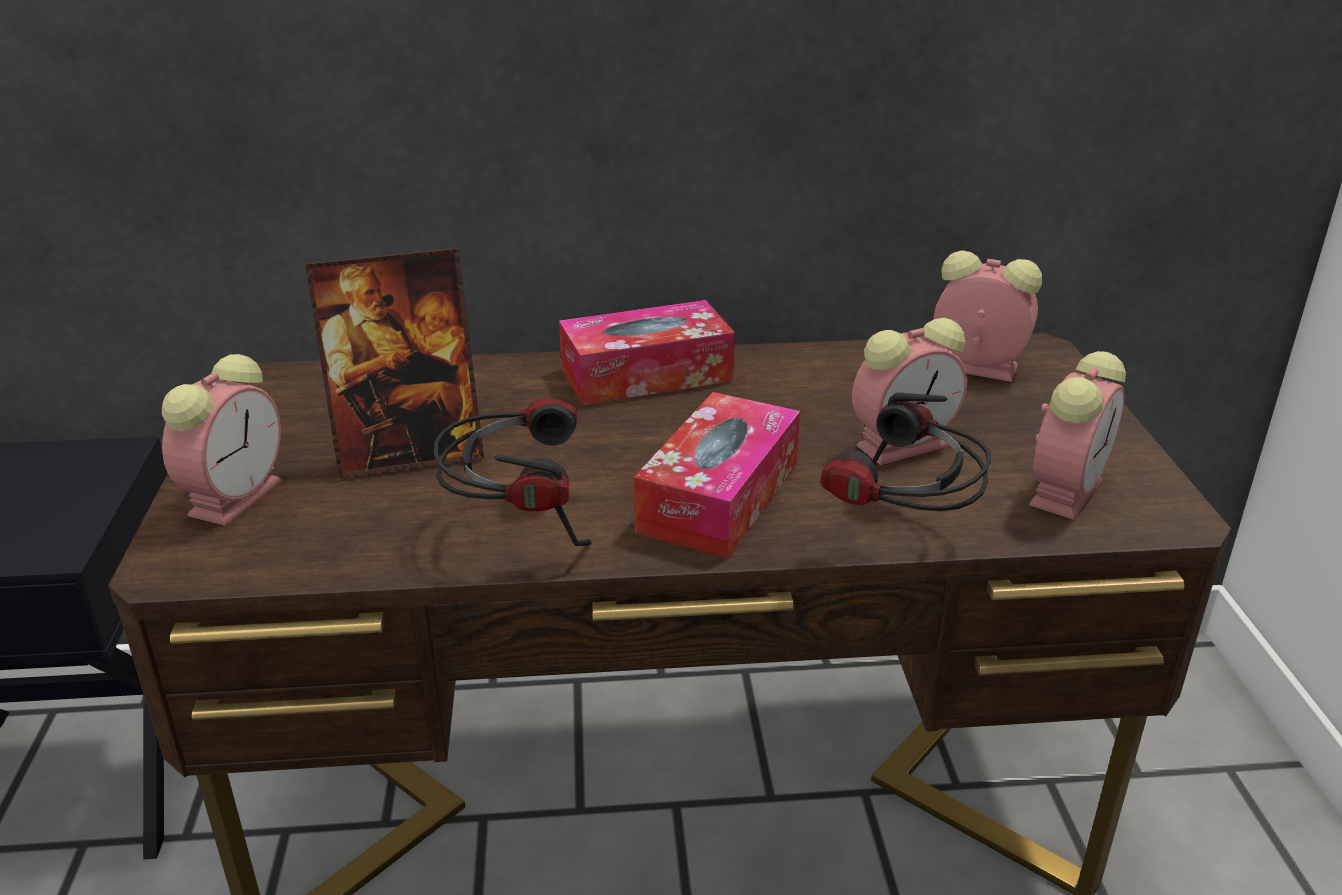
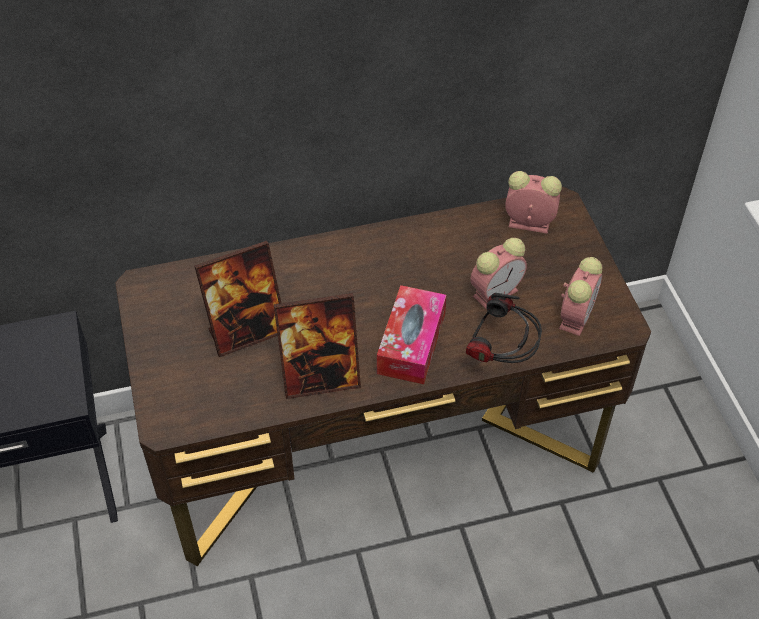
camera: 10 degrees left, 20 degrees up
alarm clock [162,354,282,526] -> none
headphones [434,399,592,546] -> picture frame [274,293,361,399]
tissue box [559,300,735,405] -> none

